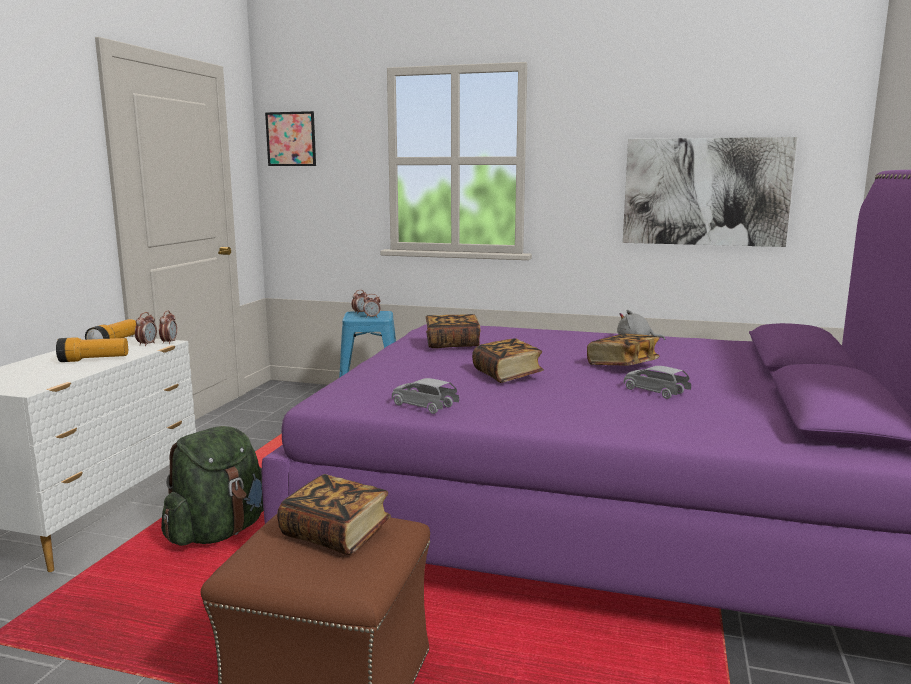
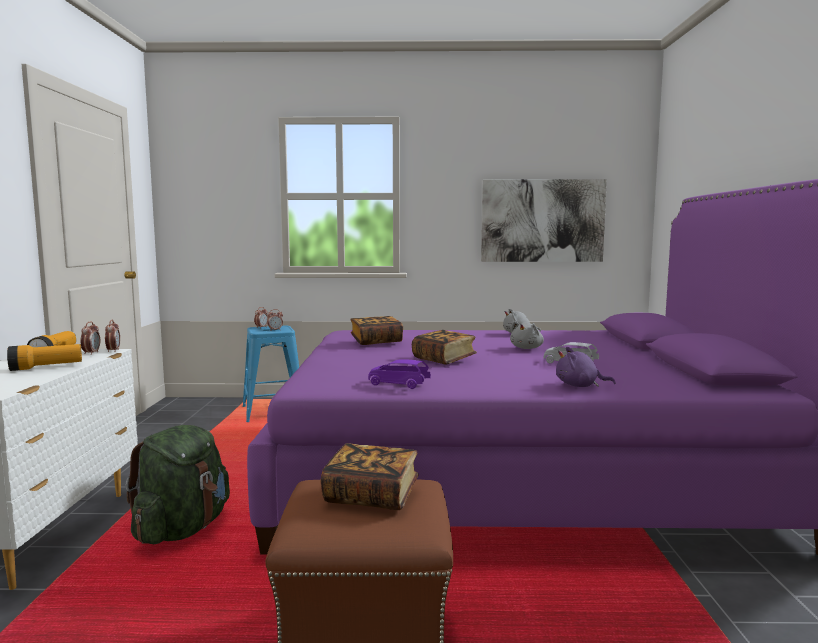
camera: 15 degrees left, 5 degrees down
picture [265,111,316,166] -> none
grey toy car [392,378,459,414] -> purple toy car [368,359,431,389]
book [587,334,659,366] -> grey plush toy [510,321,544,349]
none -> purple plush toy [556,347,616,387]

